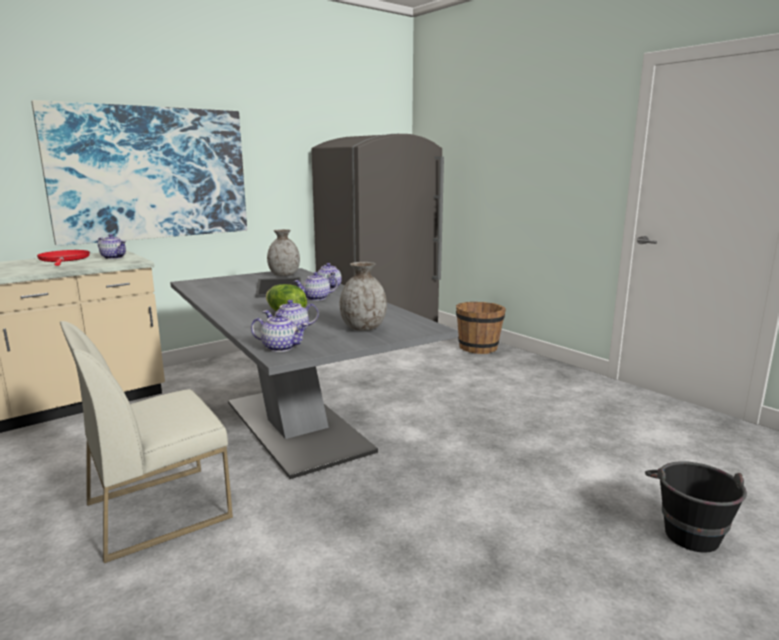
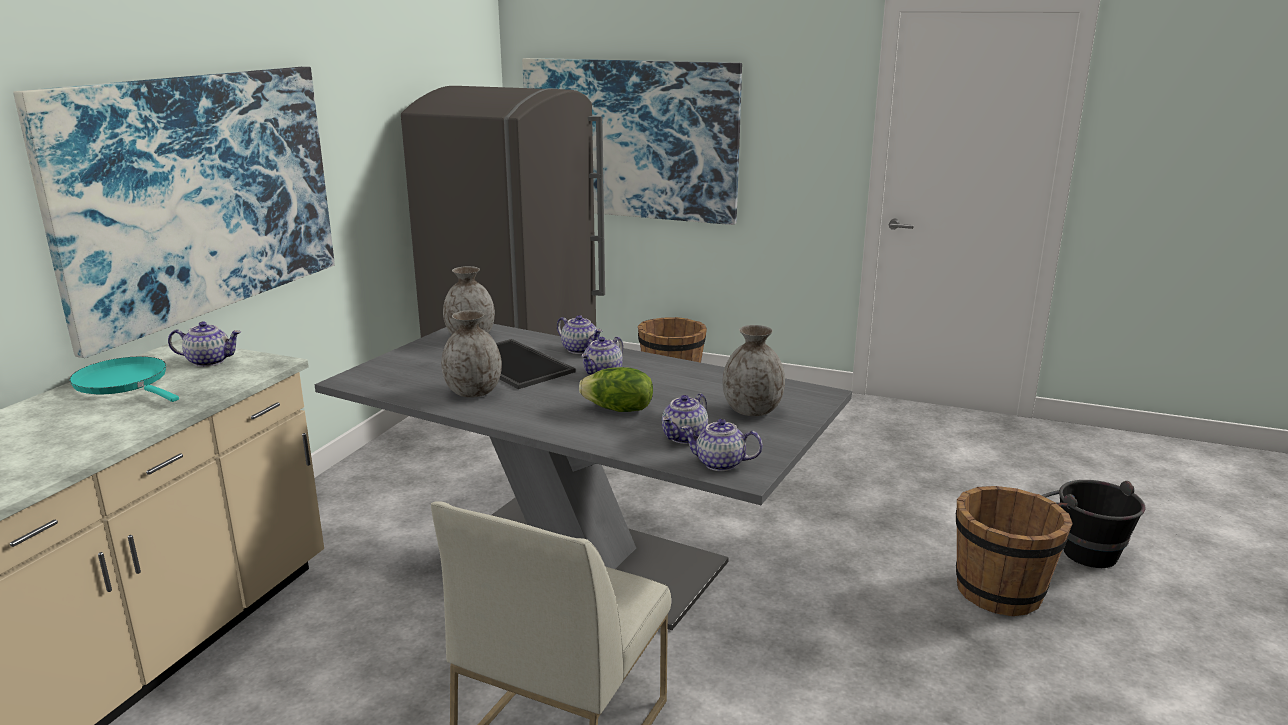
camera: 30 degrees left, 5 degrees up
red frying pan [37,250,90,266] -> turquoise frying pan [69,357,179,402]
teapot [251,313,308,352] -> teapot turned 150 degrees counterclockwise [681,419,762,471]
none -> grey vase [441,310,502,398]
none -> picture [522,58,742,225]
none -> brown bucket [956,486,1073,616]

